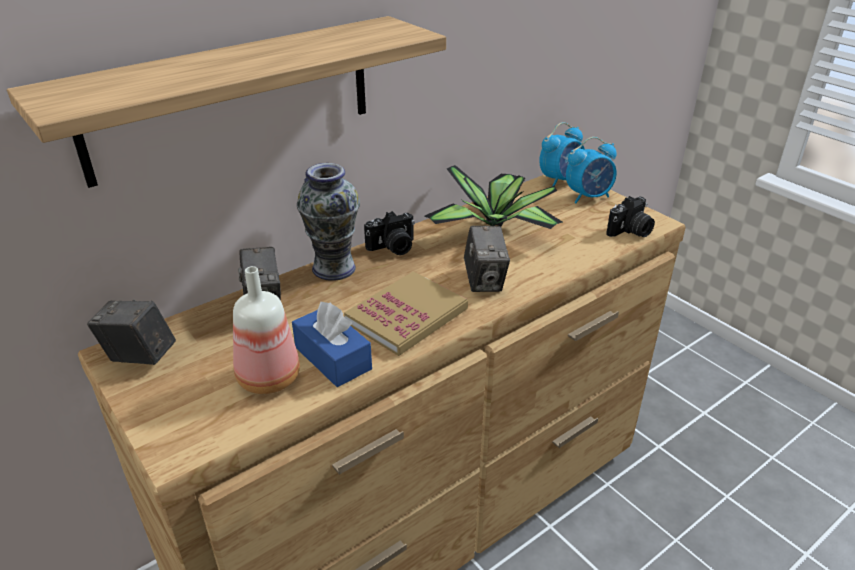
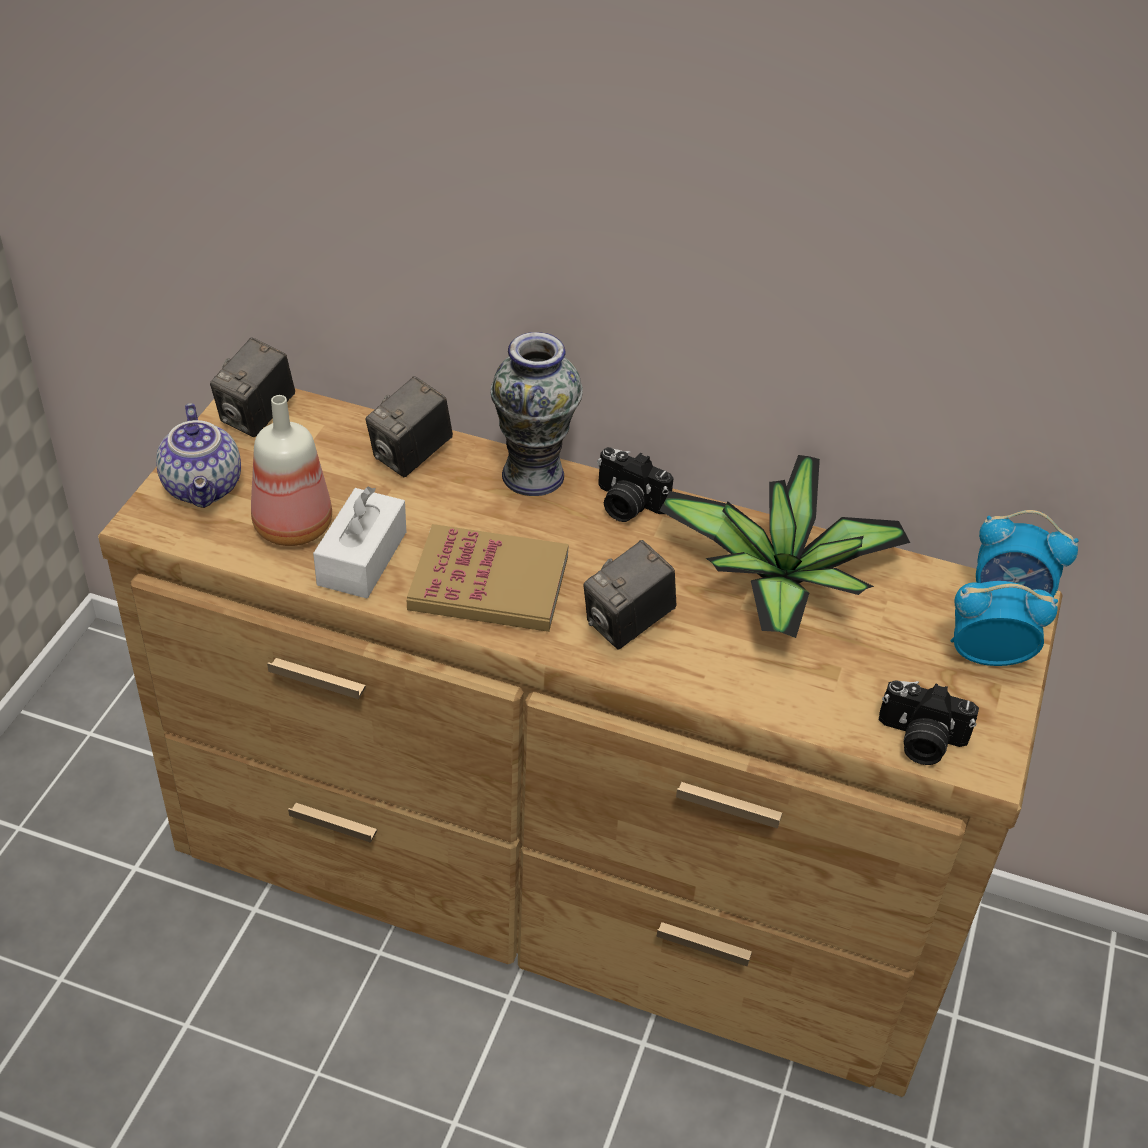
camera: 55 degrees right, 10 degrees up
shelf [7,16,446,188] -> none
camera [87,299,176,365] -> camera turned 135 degrees counterclockwise [210,337,295,437]
blue tissue box [292,302,372,387] -> white tissue box [313,487,406,598]
alarm clock [566,137,617,203] -> alarm clock turned 150 degrees clockwise [951,581,1058,666]
none -> teapot [156,403,241,508]

